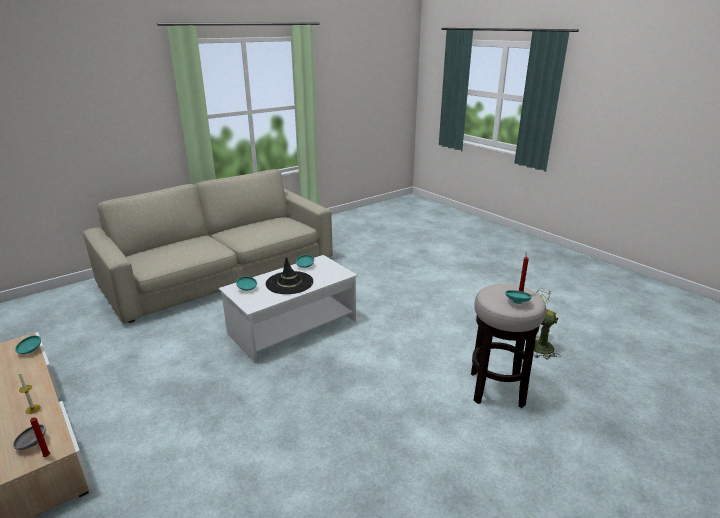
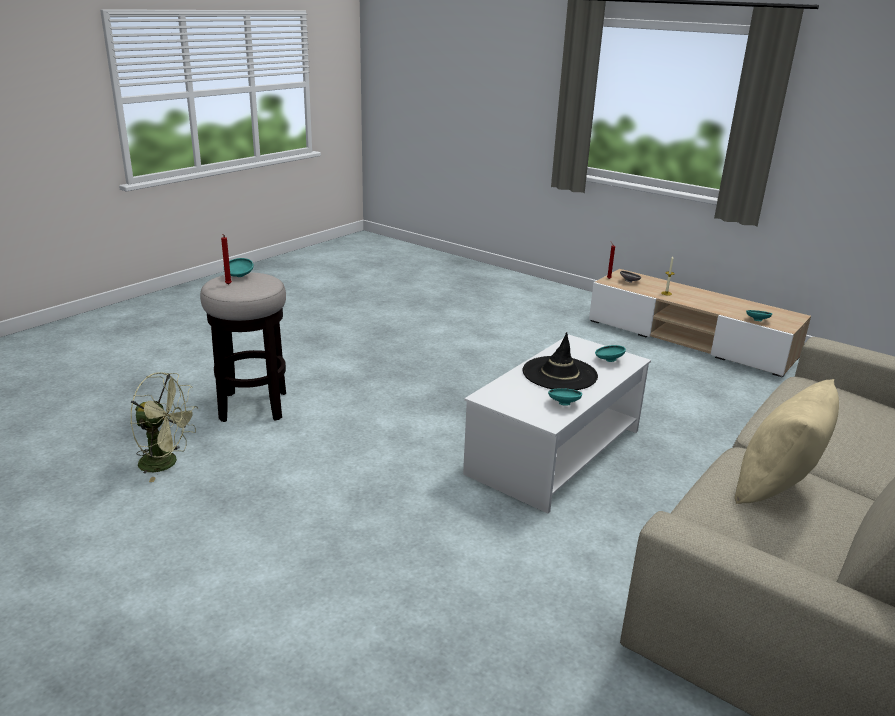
camera: 165 degrees right, 0 degrees up
none -> beige pillow [735,379,839,504]

